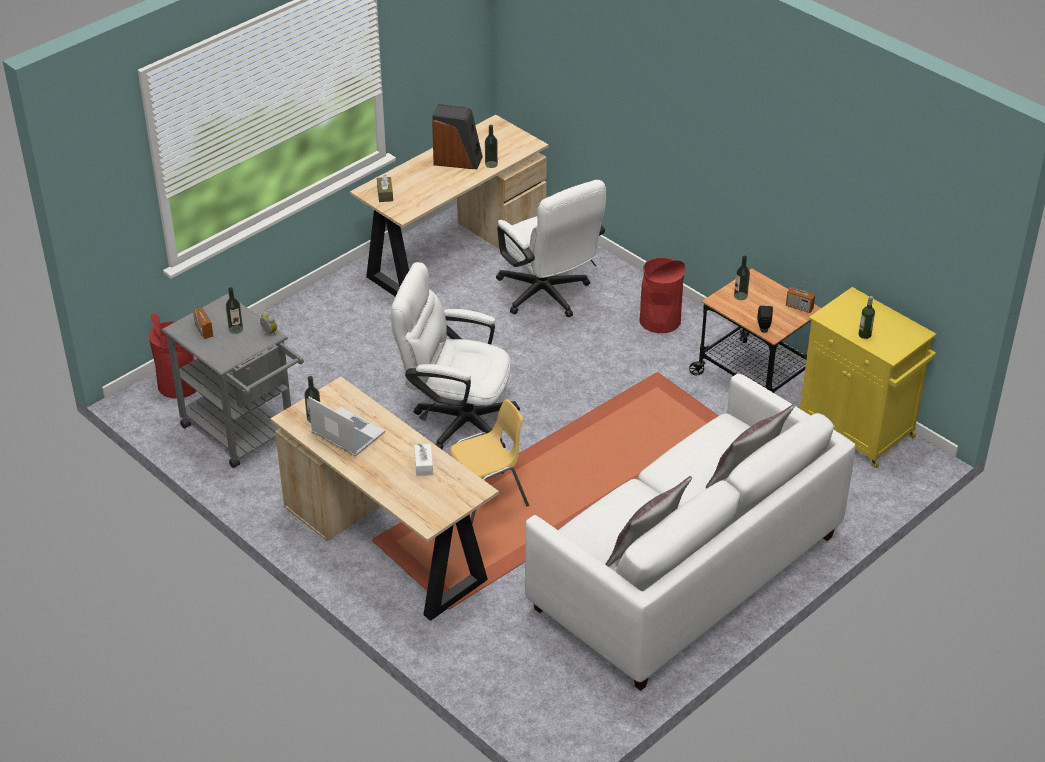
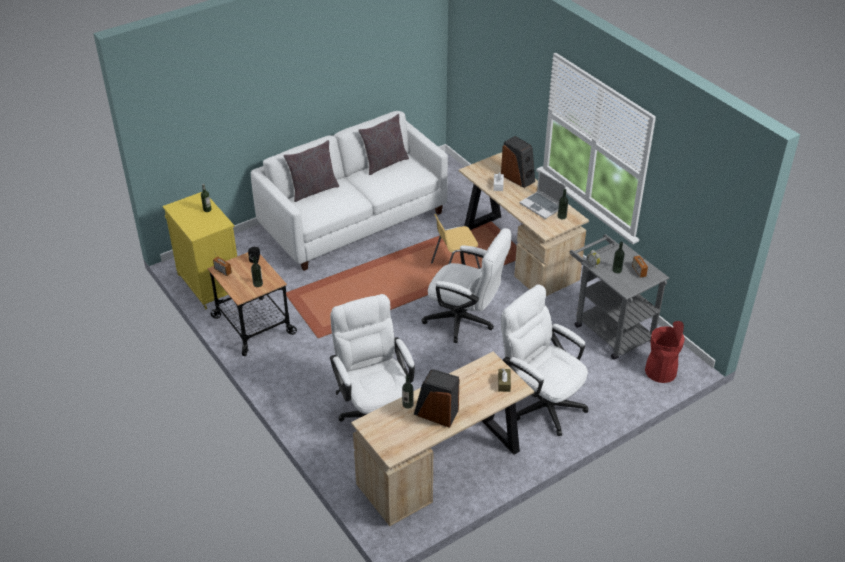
camera: 170 degrees left, 0 degrees up
red trash can [639,257,685,333] -> none
none -> speaker [501,136,535,188]
none -> white office chair [501,284,588,436]

